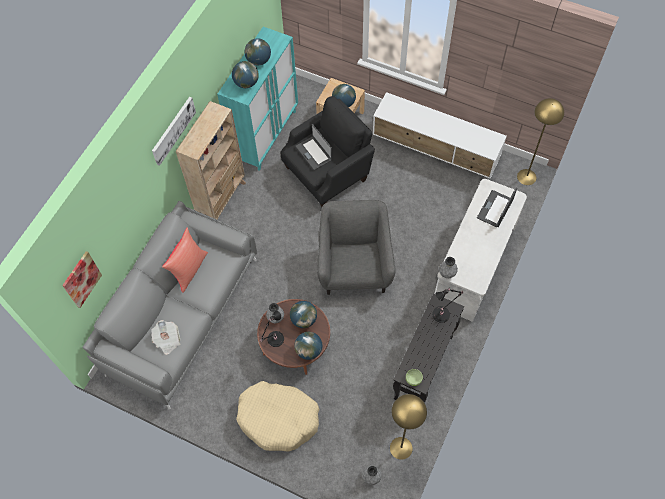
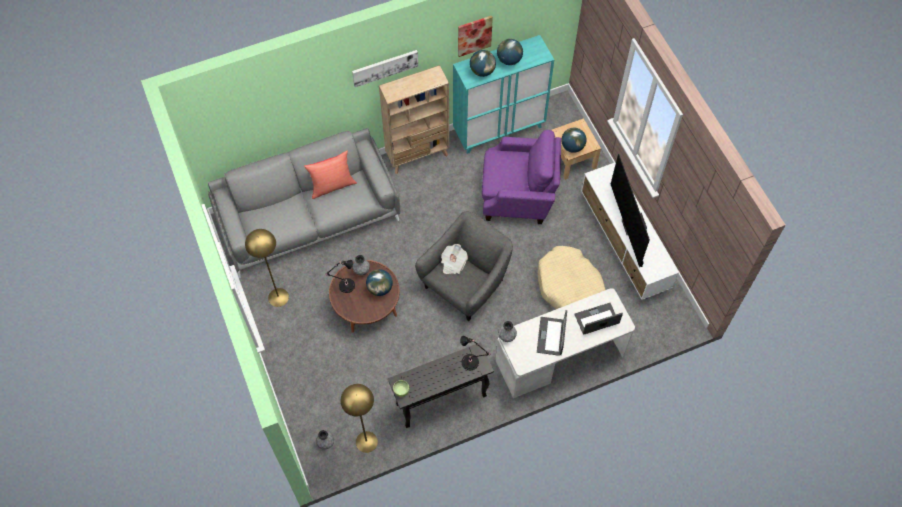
camera: 40 degrees right, 0 degrees up
picture [62,251,102,308] -> picture moved to [458,16,493,57]
newspaper [151,320,180,355] -> newspaper moved to [441,244,468,274]
beige dog bed [236,381,320,452] -> beige dog bed moved to [538,246,606,309]
black armchair [281,96,375,207] -> purple armchair [482,130,561,224]
globe [294,332,322,360] -> none
laptop [296,124,332,170] -> laptop moved to [537,310,567,356]
yellow floor lamp [517,98,564,185] -> yellow floor lamp moved to [245,229,289,307]
none -> television [611,154,650,267]

